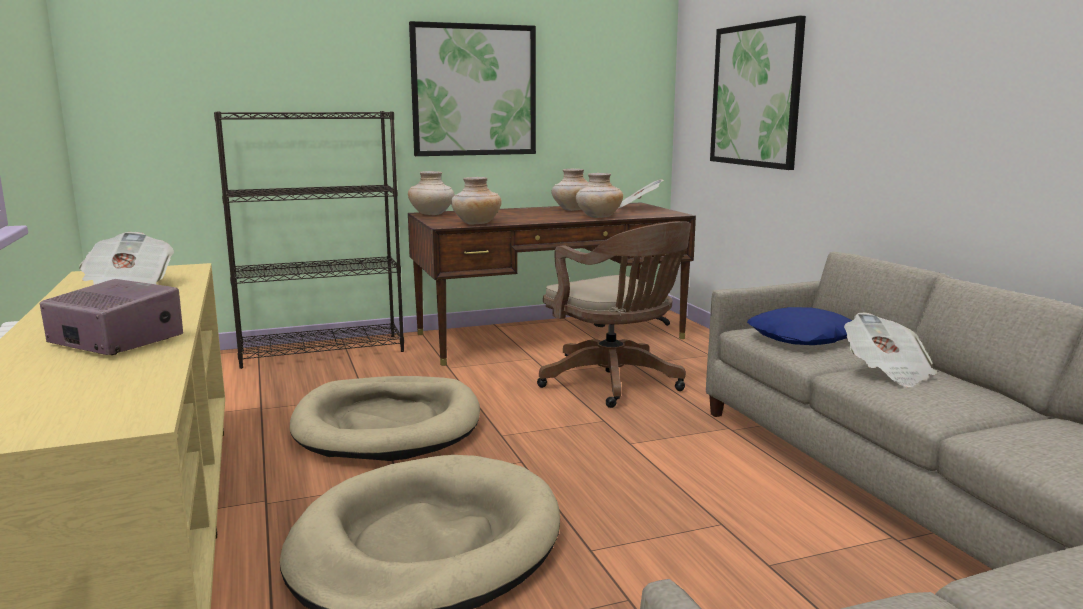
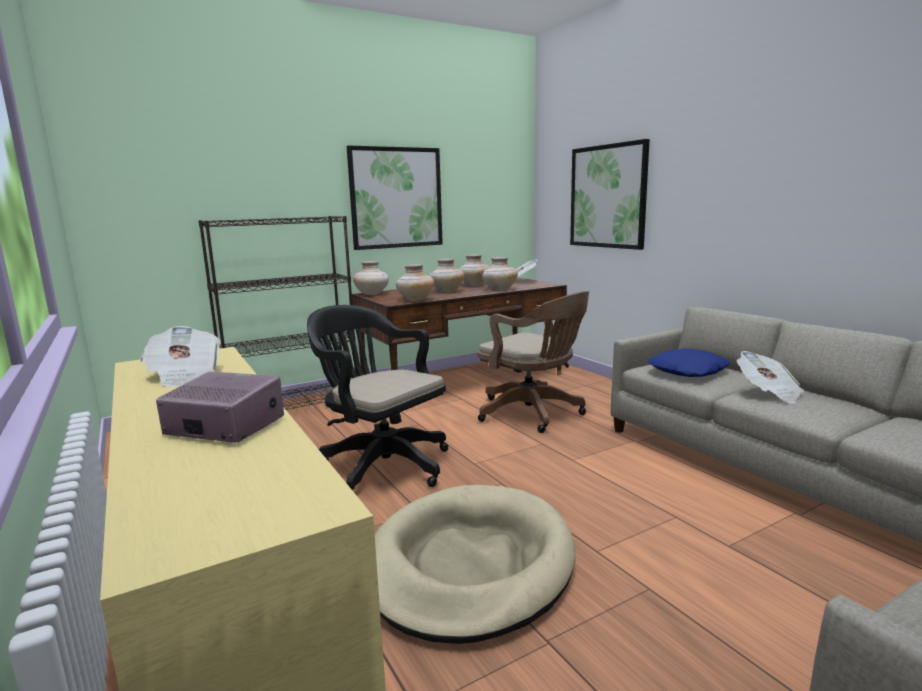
camera: 10 degrees left, 0 degrees up
beige dog bed [290,376,480,461] -> black office chair [307,305,448,491]
none -> beige vase [429,259,464,293]

